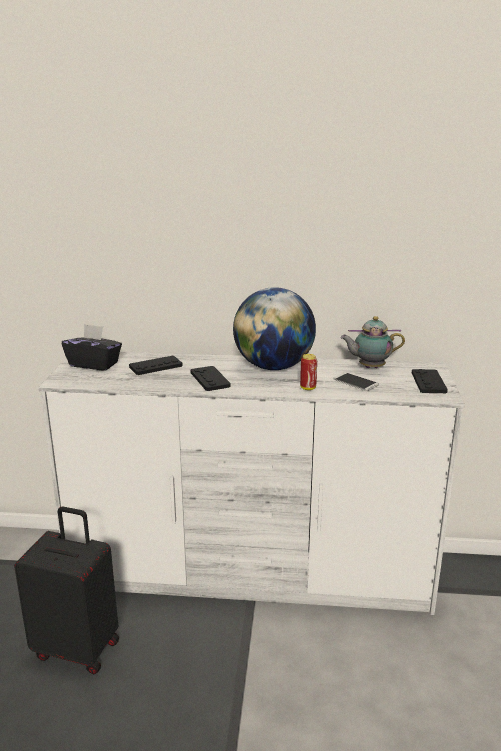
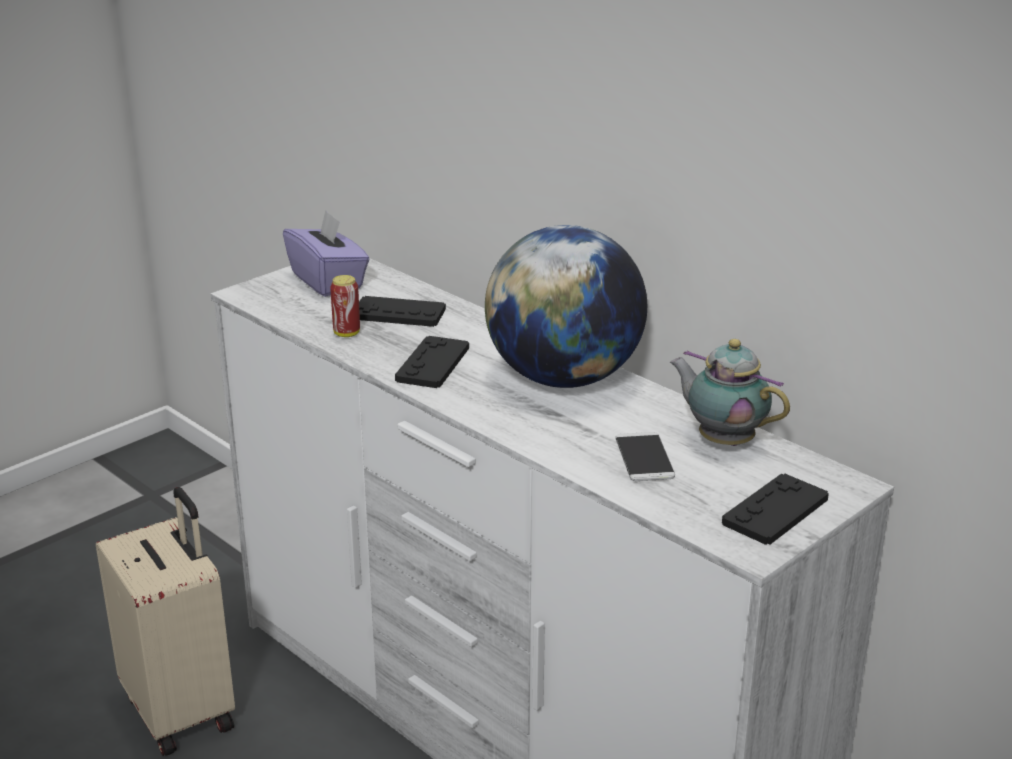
camera: 40 degrees right, 5 degrees up
black suitcase [14,507,119,674] -> beige suitcase [96,487,235,756]
black tissue box [62,324,122,371] -> purple tissue box [283,211,370,297]
can [300,354,317,390] -> can moved to [330,275,360,337]

